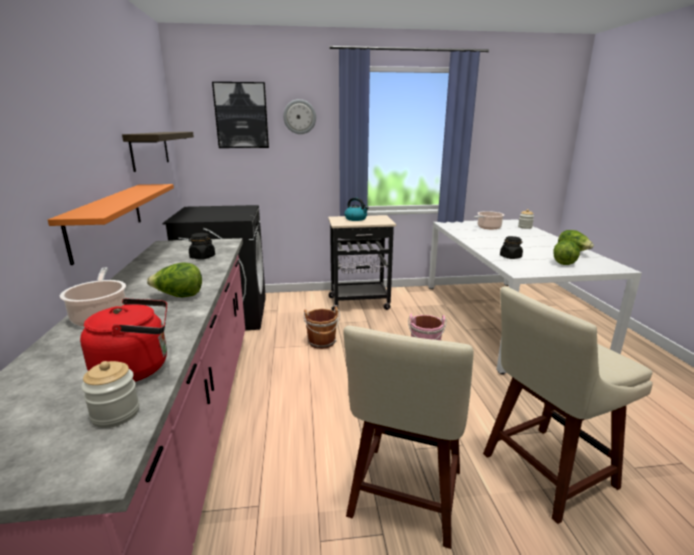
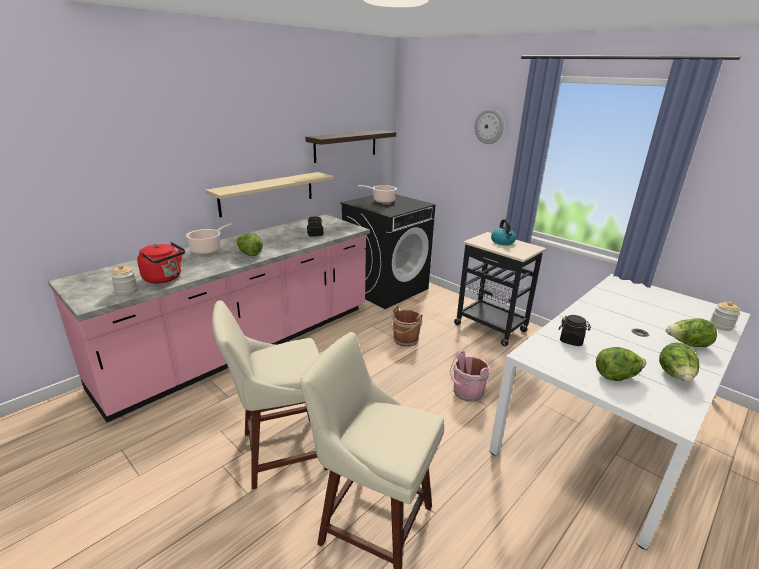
camera: 50 degrees right, 5 degrees up
orange shelf [48,184,174,265] -> beige shelf [205,172,334,217]
picture [212,82,269,148] -> none
cooking pot [474,211,504,229] -> cooking pot moved to [358,185,397,203]
none -> lettuce [666,318,717,347]

